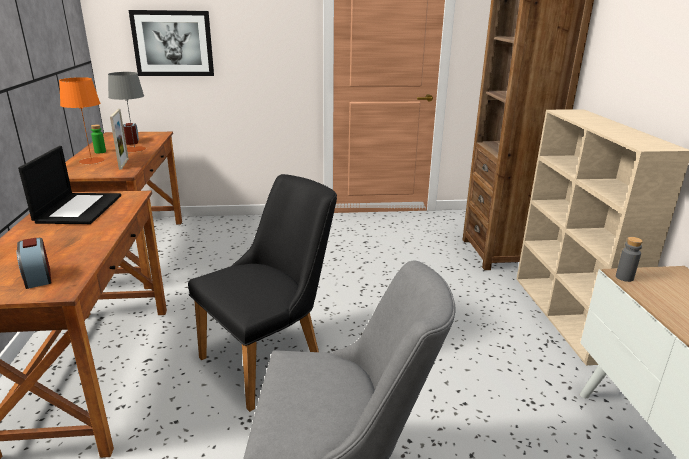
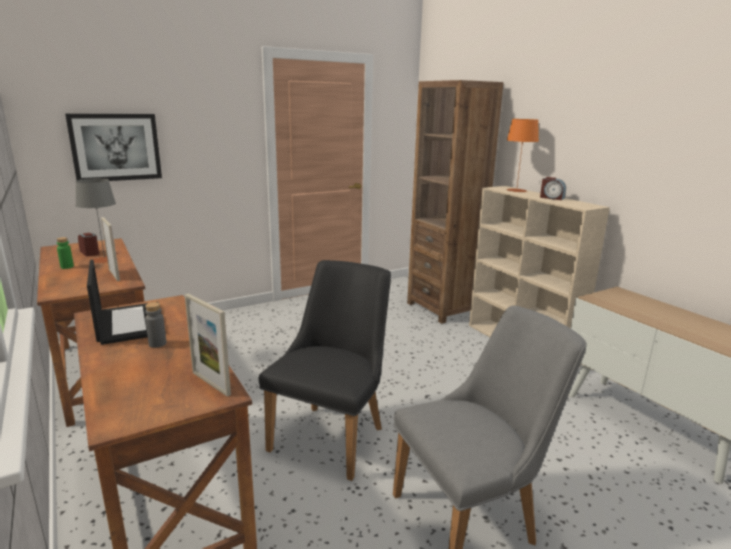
camera: 25 degrees left, 5 degrees down
alarm clock [16,238,52,289] -> alarm clock moved to [540,177,566,200]
orange table lamp [59,77,105,164] -> orange table lamp moved to [506,119,539,192]
grey bottle [616,237,643,282] -> grey bottle moved to [145,302,166,348]
none -> picture frame [185,294,231,397]

